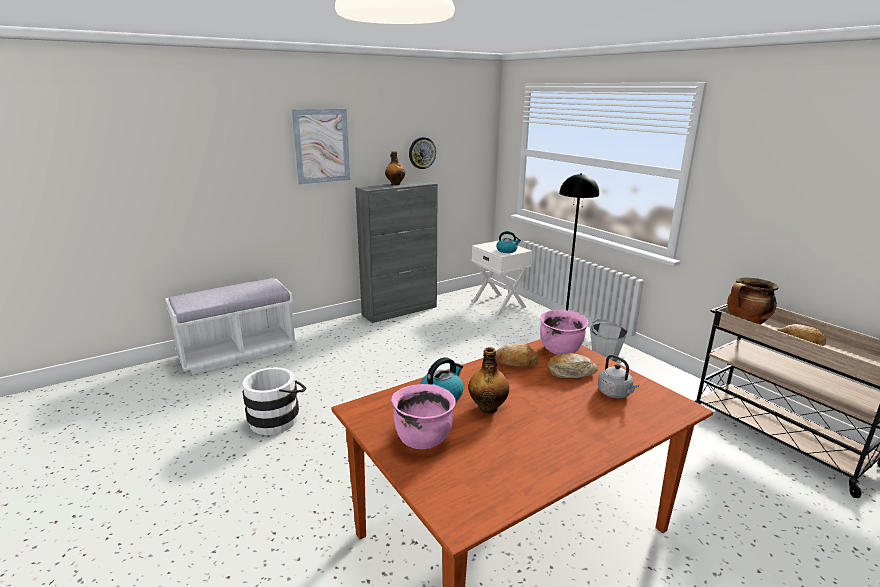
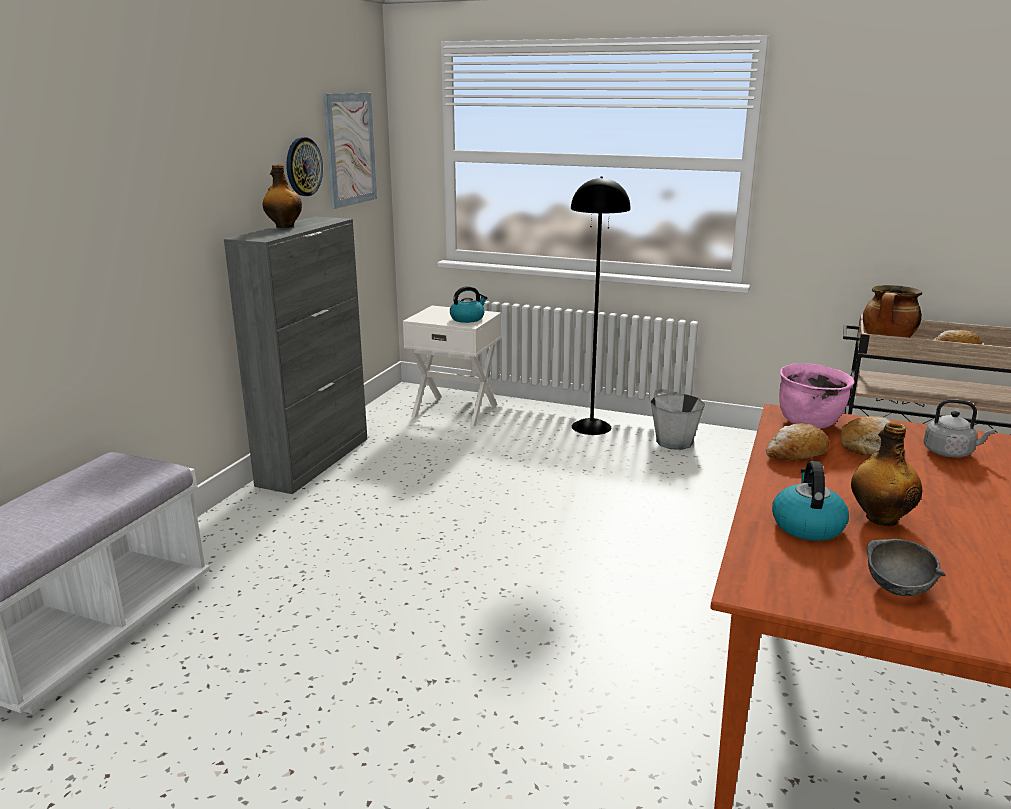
camera: 35 degrees left, 0 degrees up
white bucket [242,367,306,435] -> none
picture [292,109,350,184] -> picture moved to [323,93,377,209]
pink cooking pot [391,384,456,449] -> grey bowl [867,539,945,596]

